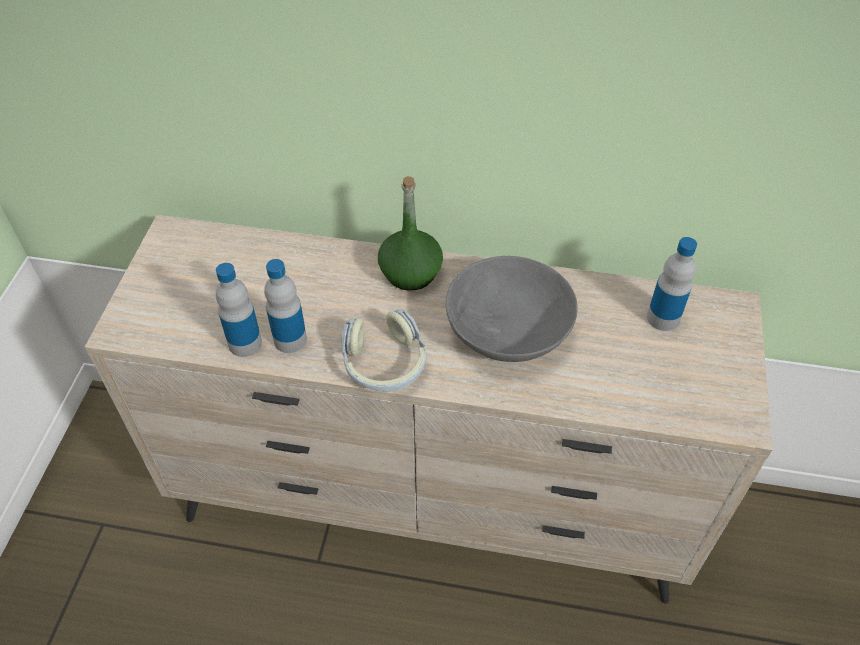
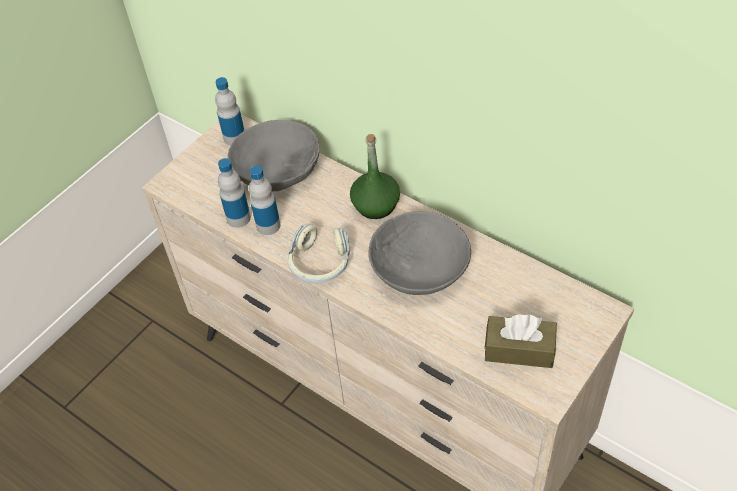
camera: 30 degrees right, 0 degrees up
bottle [647,237,697,331] -> bottle moved to [215,77,245,145]
none -> grey bowl [228,120,320,191]
none -> brown tissue box [485,314,557,368]

